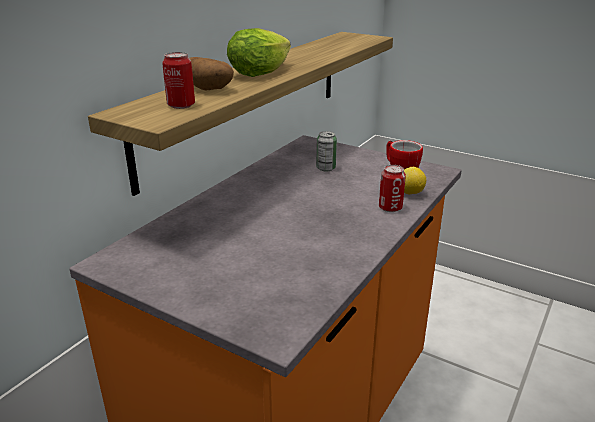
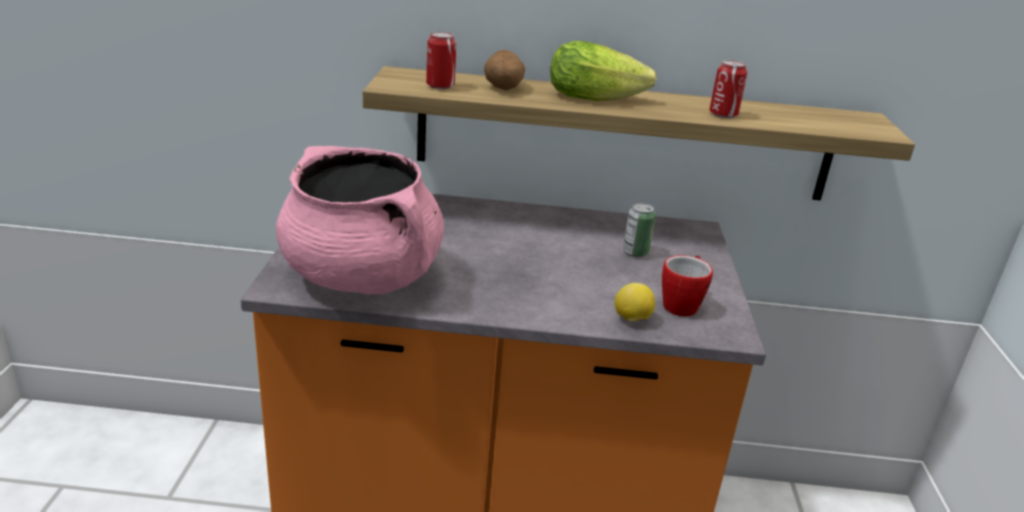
camera: 60 degrees right, 0 degrees up
can [379,165,406,212] -> can moved to [709,60,747,118]
none -> pink cooking pot [276,146,444,295]

